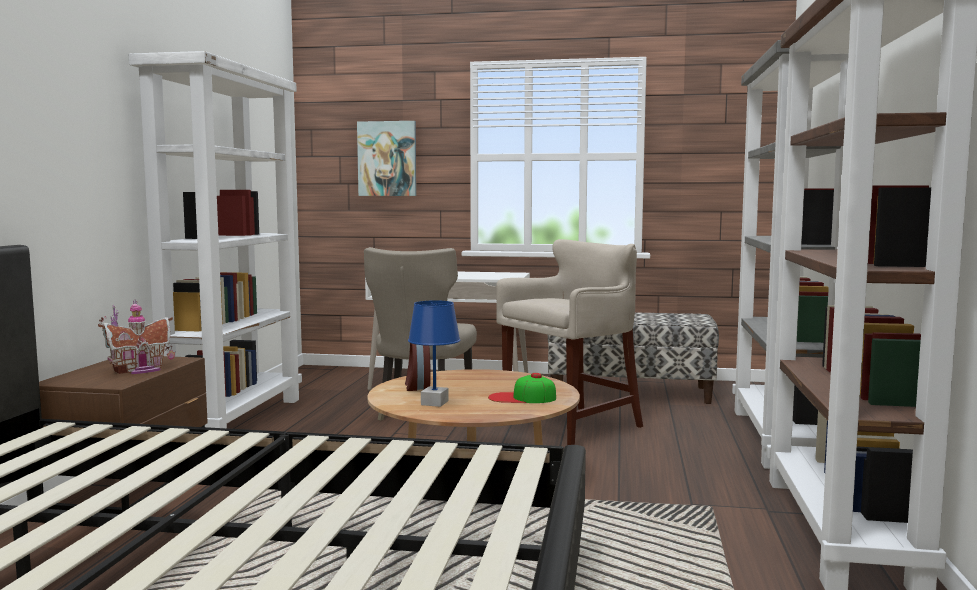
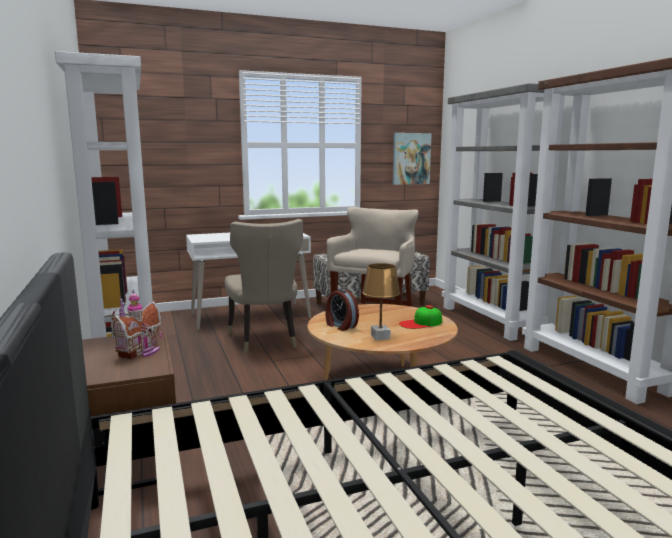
camera: 30 degrees left, 5 degrees up
picture [357,121,417,196] -> picture moved to [393,133,432,185]
blue table lamp [408,300,460,407] -> brown table lamp [362,263,400,340]

